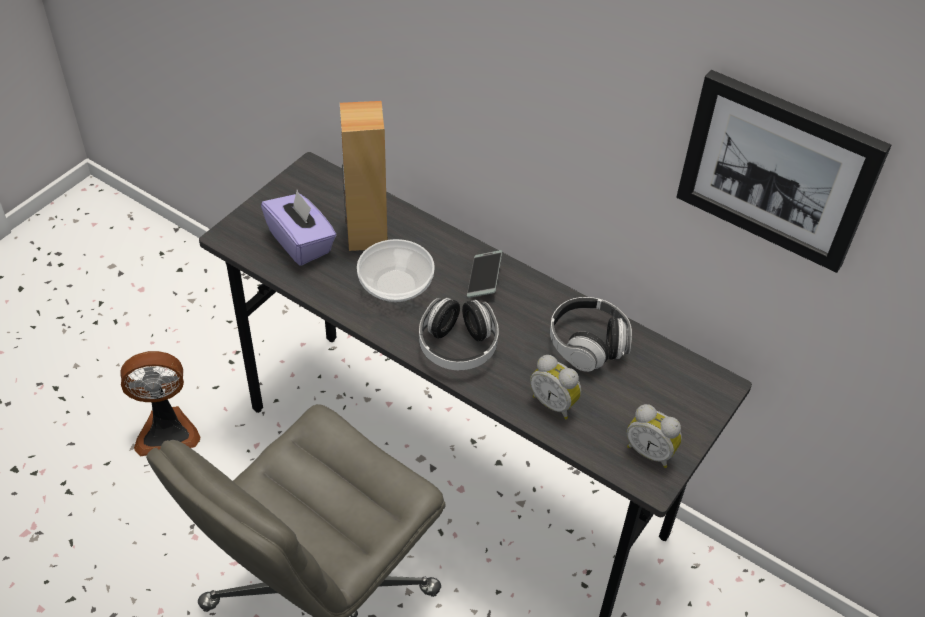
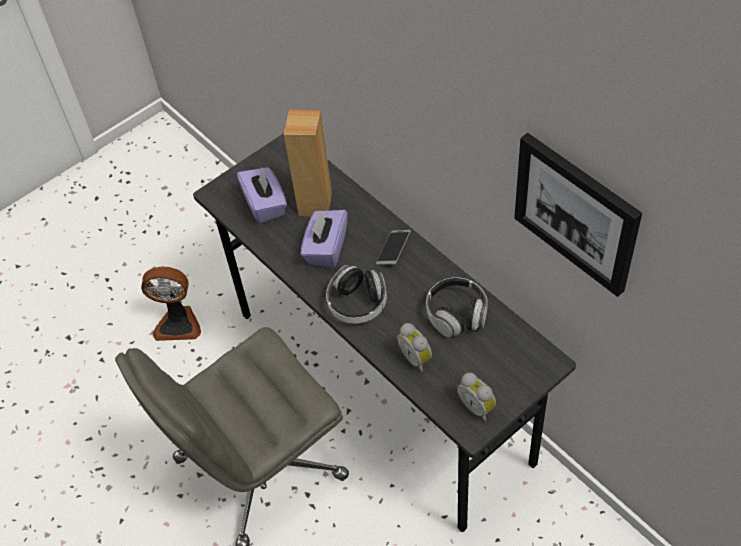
camera: 20 degrees right, 5 degrees up
bowl [357,239,435,302] -> purple tissue box [301,210,347,268]

